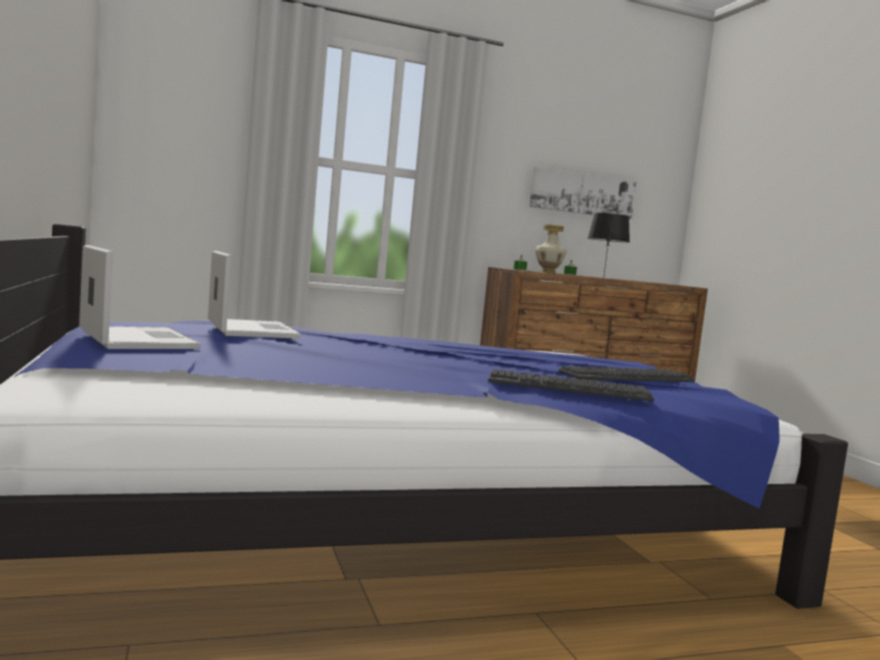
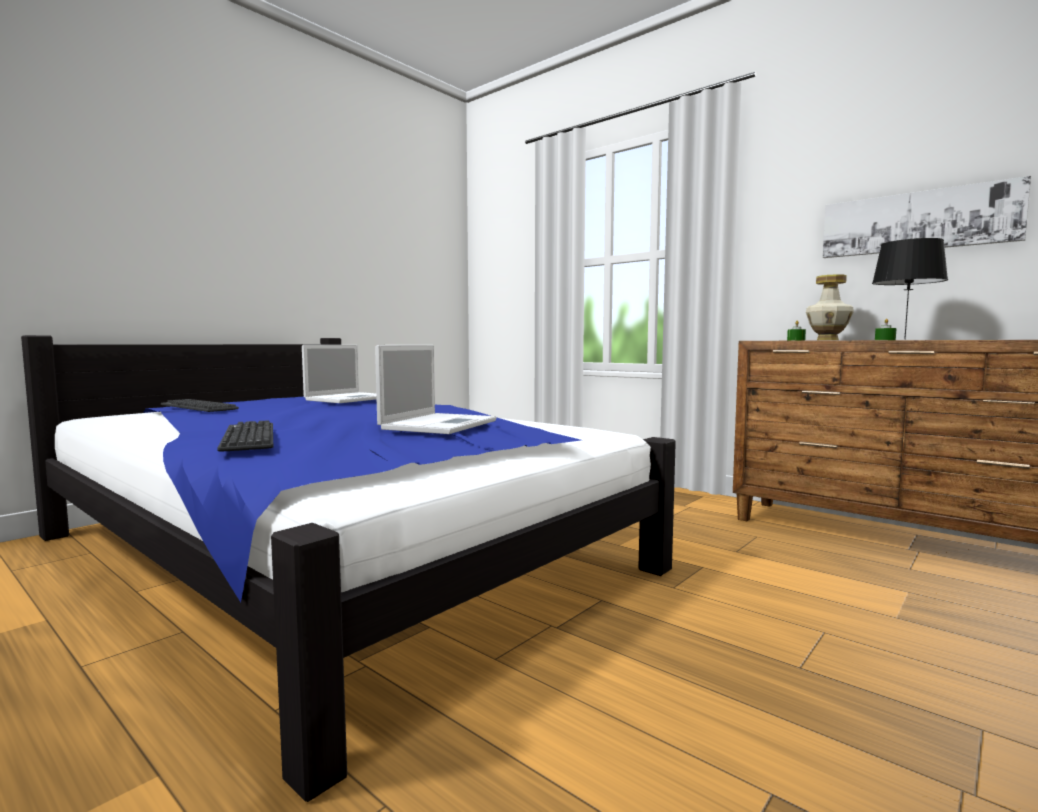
camera: 60 degrees right, 0 degrees up
laptop [79,245,200,349] -> laptop moved to [375,345,497,434]
keyboard [558,366,695,382] -> keyboard moved to [161,399,239,412]

